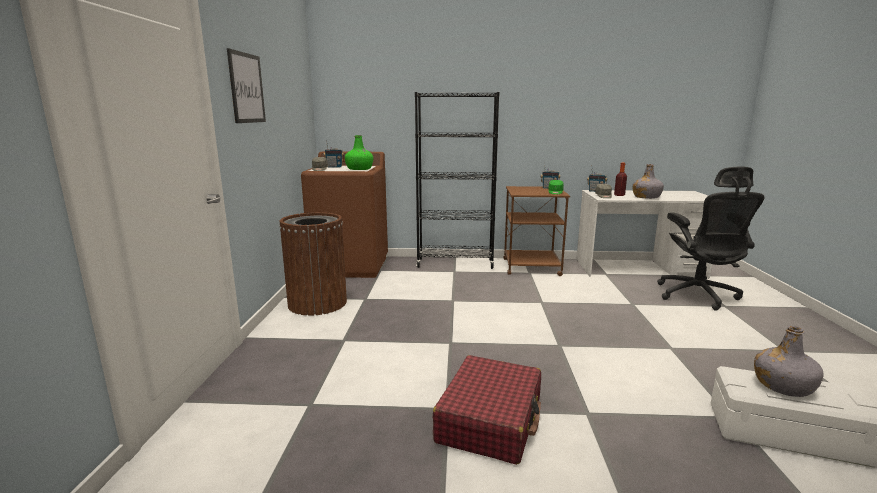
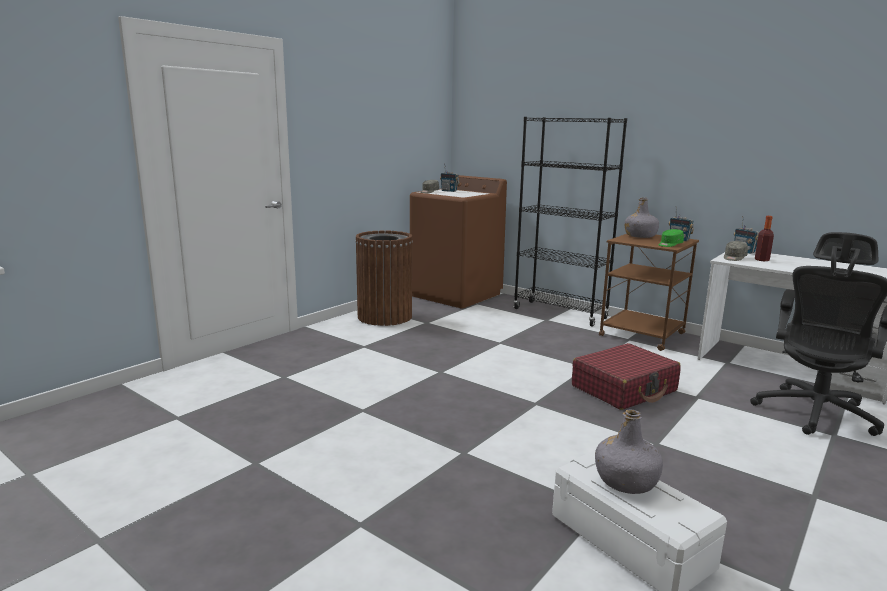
camera: 35 degrees right, 0 degrees up
picture [227,48,266,123] -> none
green bottle [345,135,373,170] -> none
red suitcase [433,355,541,465] -> red suitcase moved to [572,343,681,410]
grey bottle [632,164,664,199] -> grey bottle moved to [624,198,659,238]

